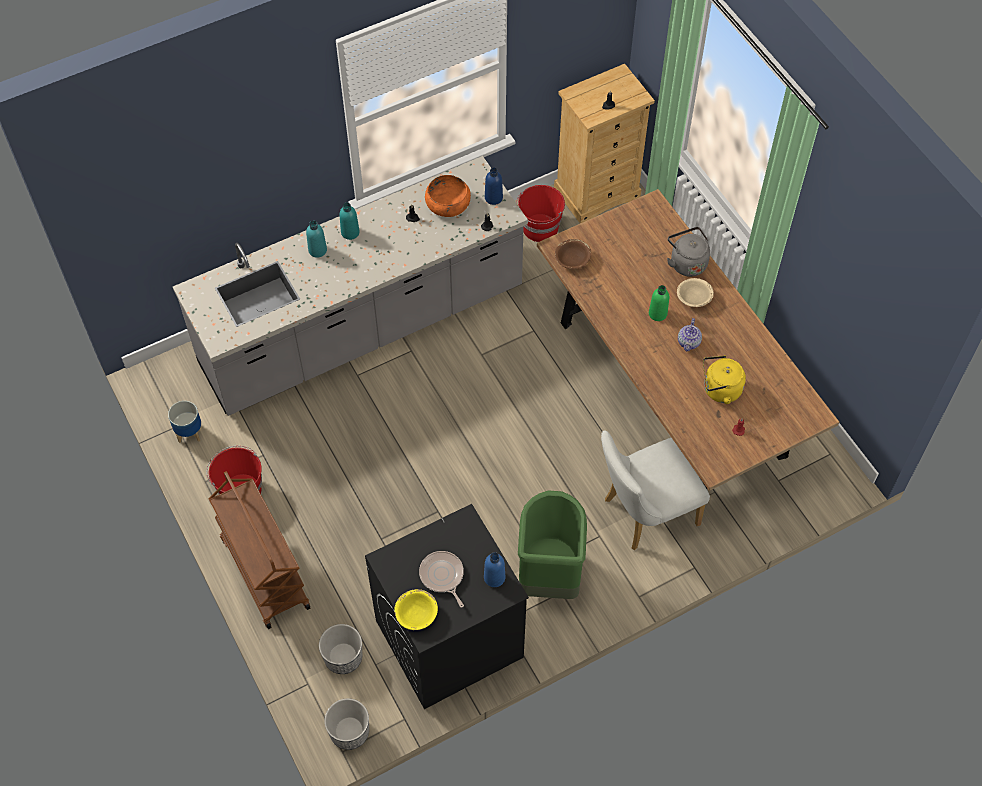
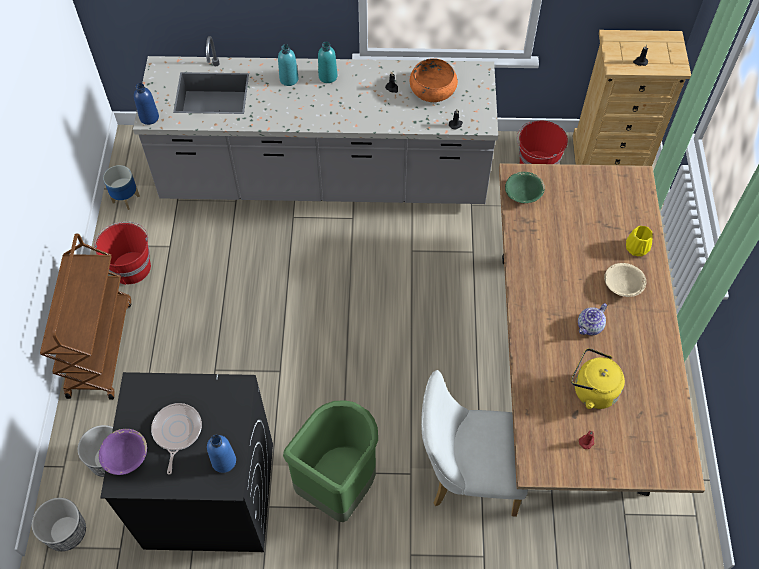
camera: 30 degrees right, 0 degrees up
yellow bowl [394,589,438,630] -> purple bowl [99,429,147,475]
blue bottle [485,168,503,205] -> blue bottle moved to [134,83,159,125]
brown bowl [555,239,591,269] -> green bowl [505,172,545,203]
green bottle [649,285,669,321] -> none
grey kettle [667,227,710,277] -> yellow vase [626,226,653,257]

